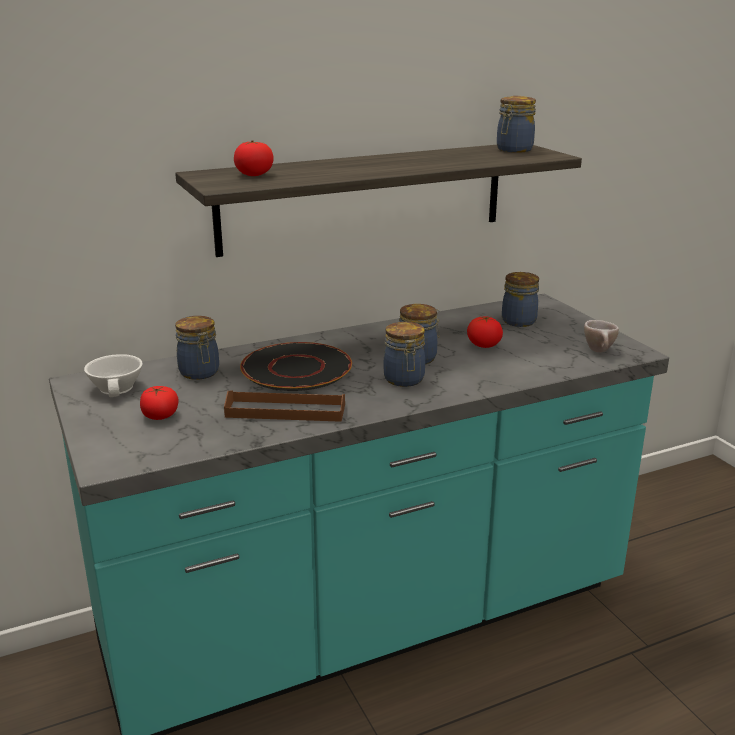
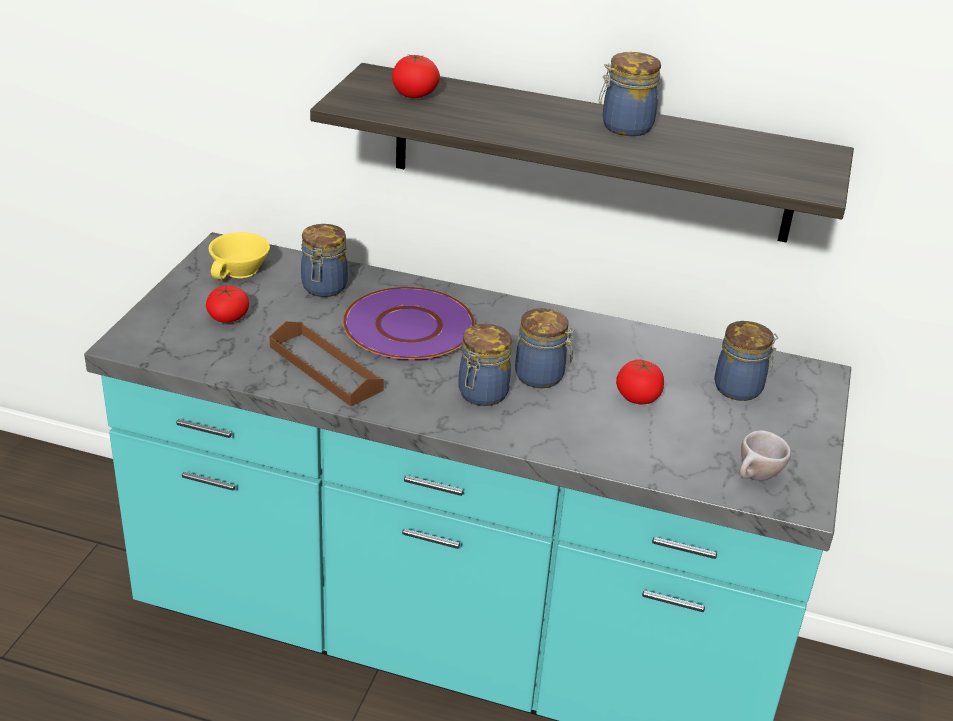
camera: 40 degrees right, 10 degrees up
white cup [84,354,143,397] -> yellow cup [209,232,270,280]
black plate [240,342,352,391] -> purple plate [343,287,475,361]
jar [497,96,536,153] -> jar moved to [599,52,661,136]

